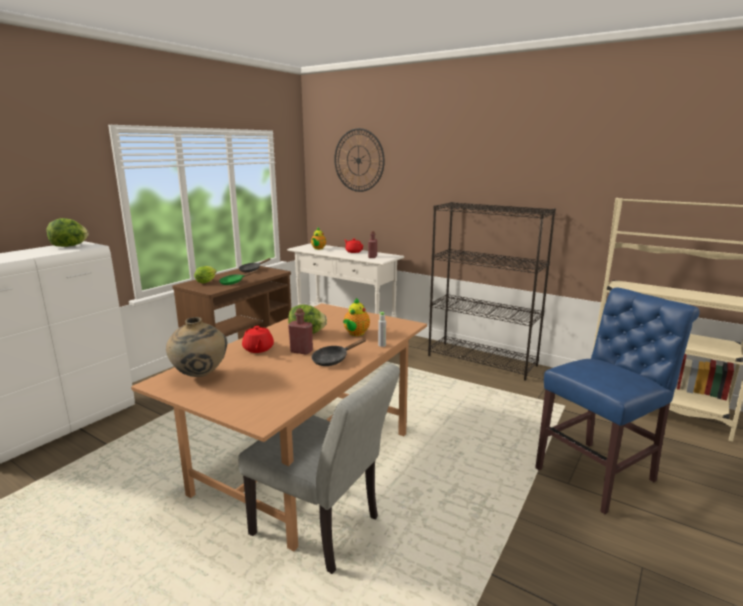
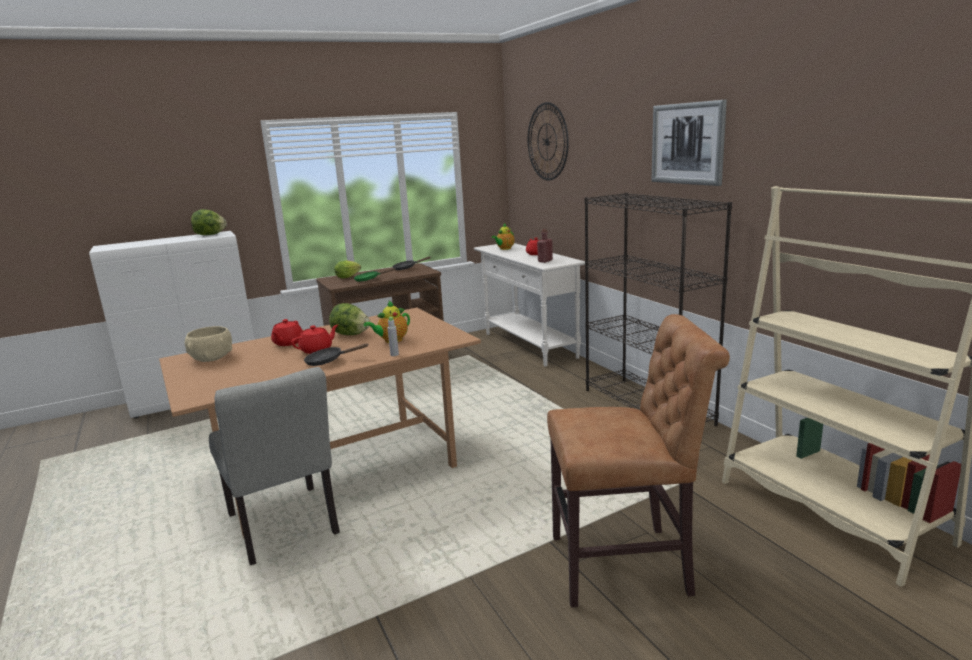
camera: 30 degrees right, 0 degrees up
beige vase [166,317,227,377] -> beige bowl [185,326,232,362]
red bottle [288,308,313,355] -> red teapot [291,325,338,354]
blue chair [535,288,700,514] -> brown chair [547,314,730,608]
none -> picture [652,100,727,186]

